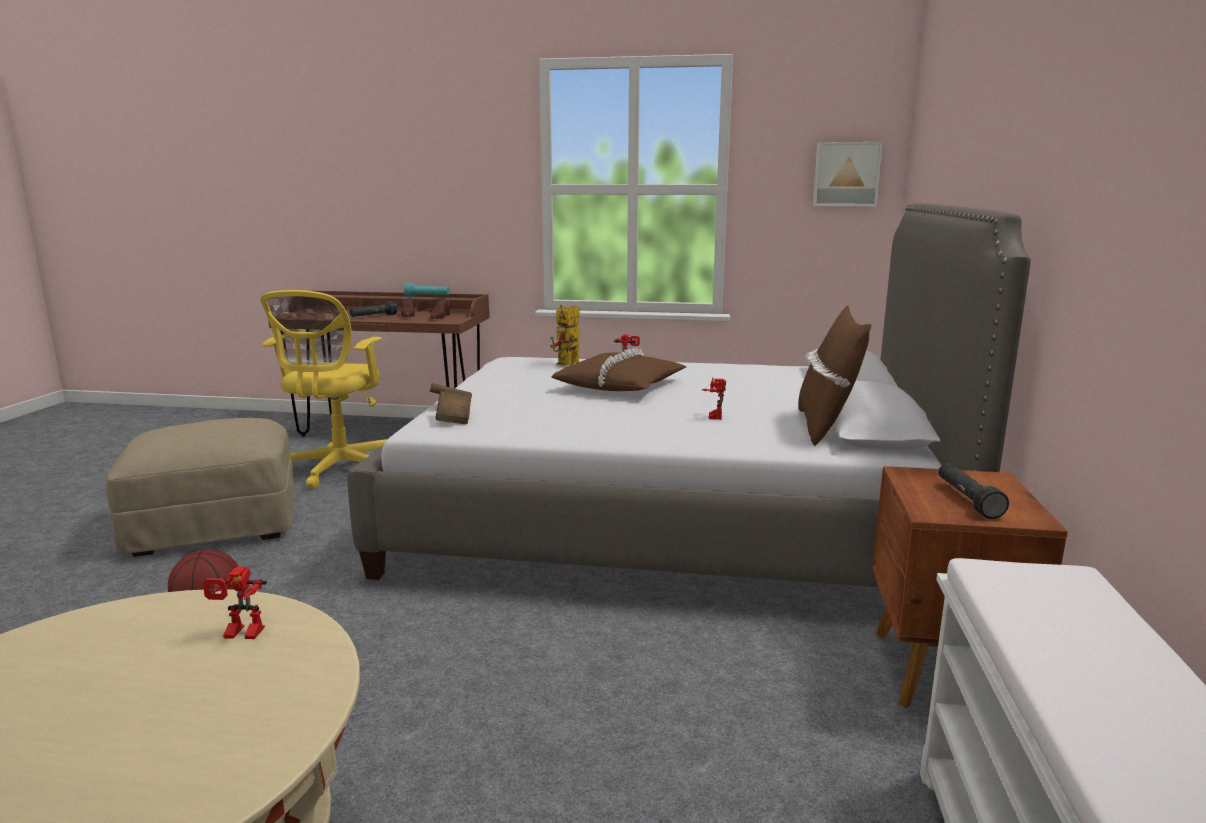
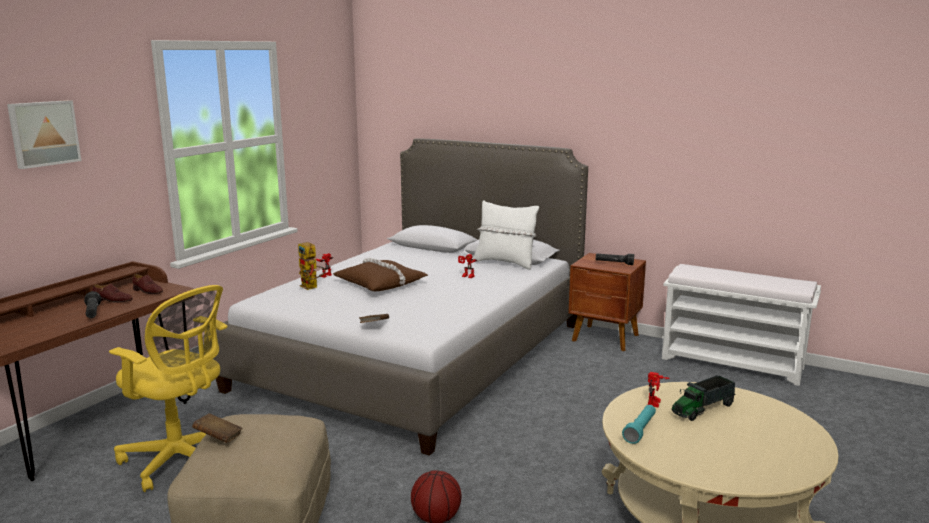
camera: 70 degrees left, 0 degrees up
turquoise flashlight [404,283,450,297] -> turquoise flashlight moved to [622,405,656,444]
brown book [436,391,471,424] -> brown book moved to [192,413,242,443]
brown pillow [799,306,872,446] -> white pillow [473,200,539,270]
picture [813,142,883,206] -> picture moved to [7,100,81,169]
none -> toy truck [672,375,736,421]

